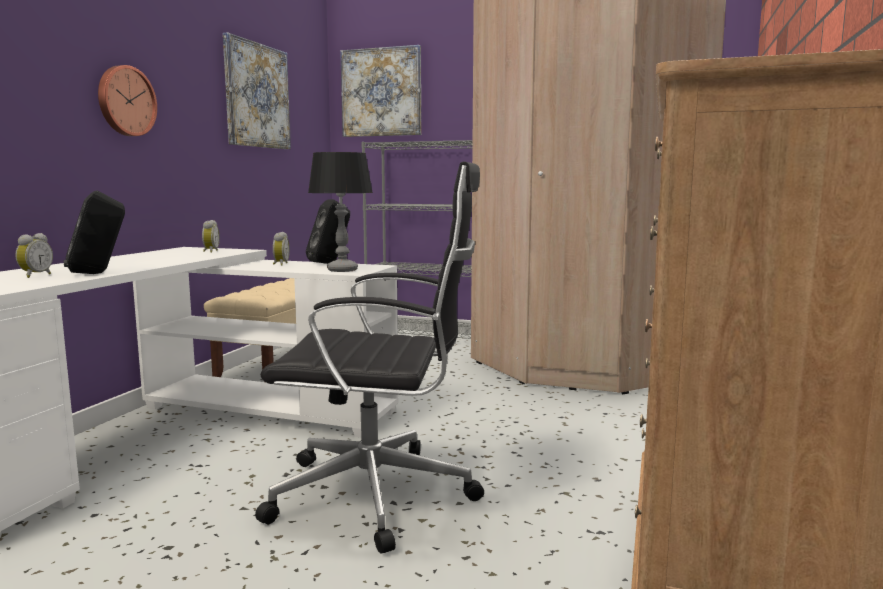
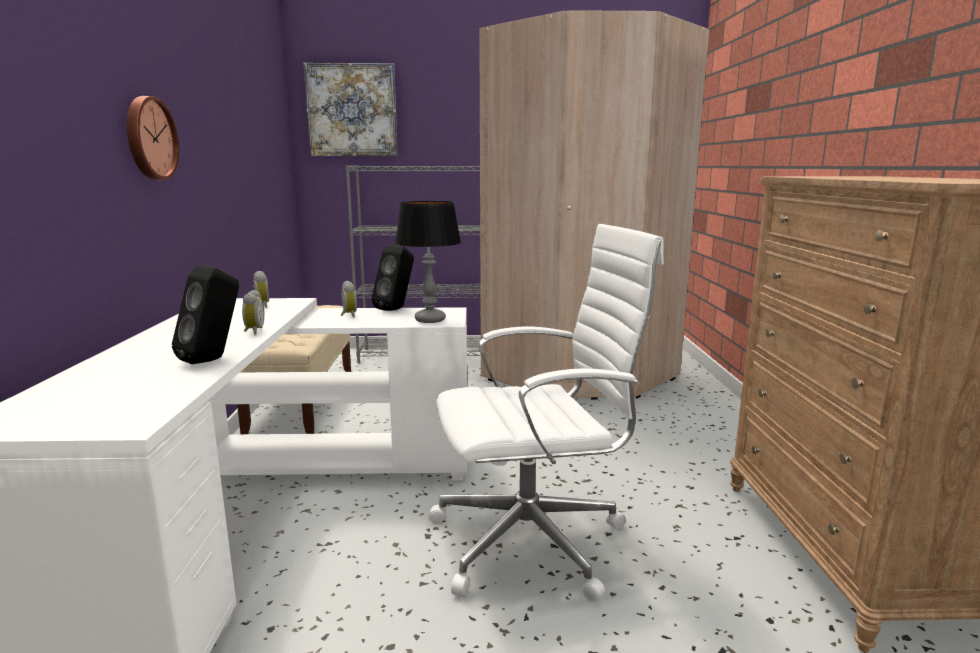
camera: 20 degrees left, 5 degrees up
alarm clock [15,233,53,278] -> alarm clock moved to [242,290,264,335]
picture [223,32,291,149] -> none
black office chair [255,161,484,554] -> white office chair [428,224,664,602]

